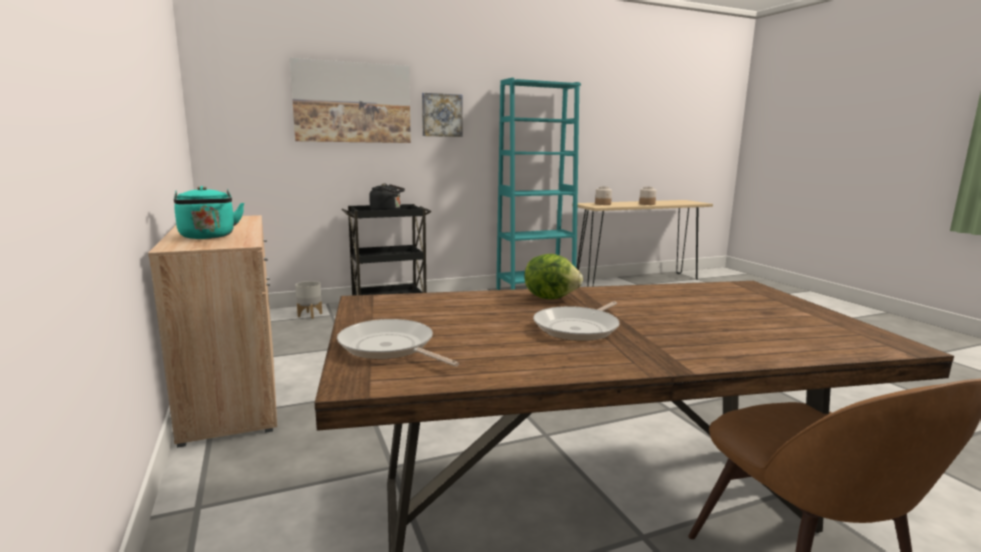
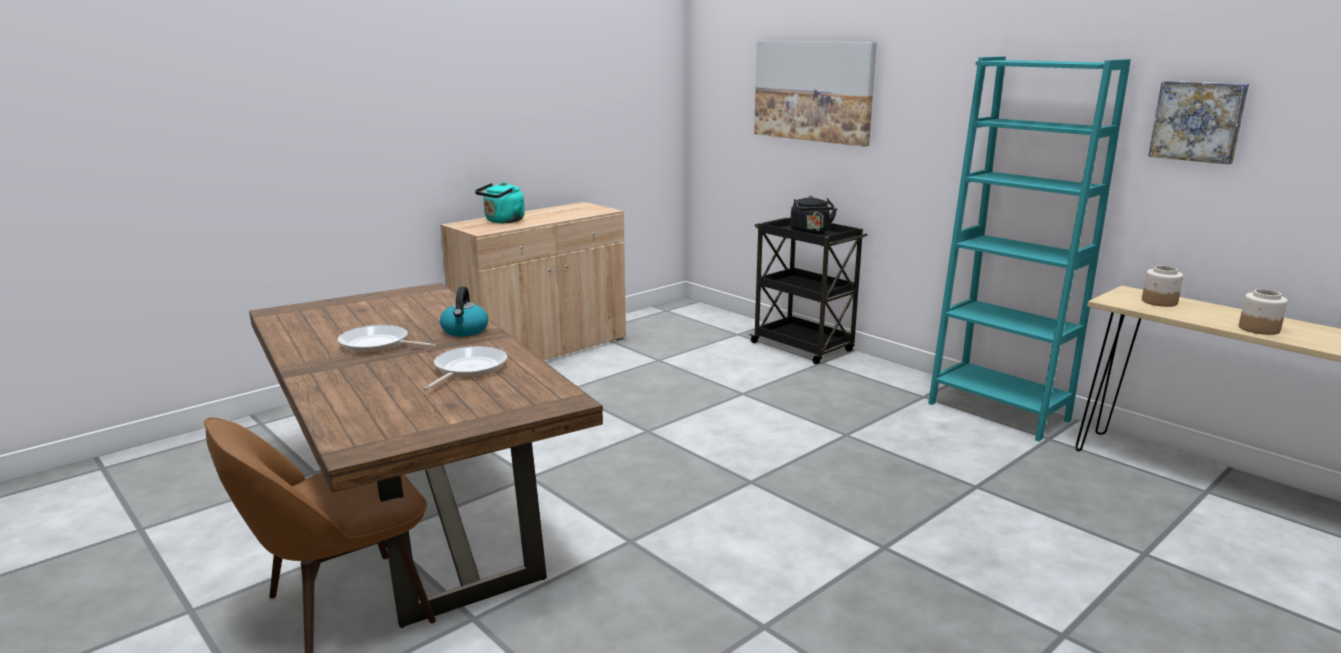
camera: 70 degrees right, 5 degrees up
grey planter [295,281,322,319] -> none
frying pan [337,319,459,367] -> frying pan moved to [423,346,507,391]
picture [422,93,463,137] -> picture moved to [1148,81,1249,164]
lettuce [524,254,583,299] -> kettle [440,286,488,337]

